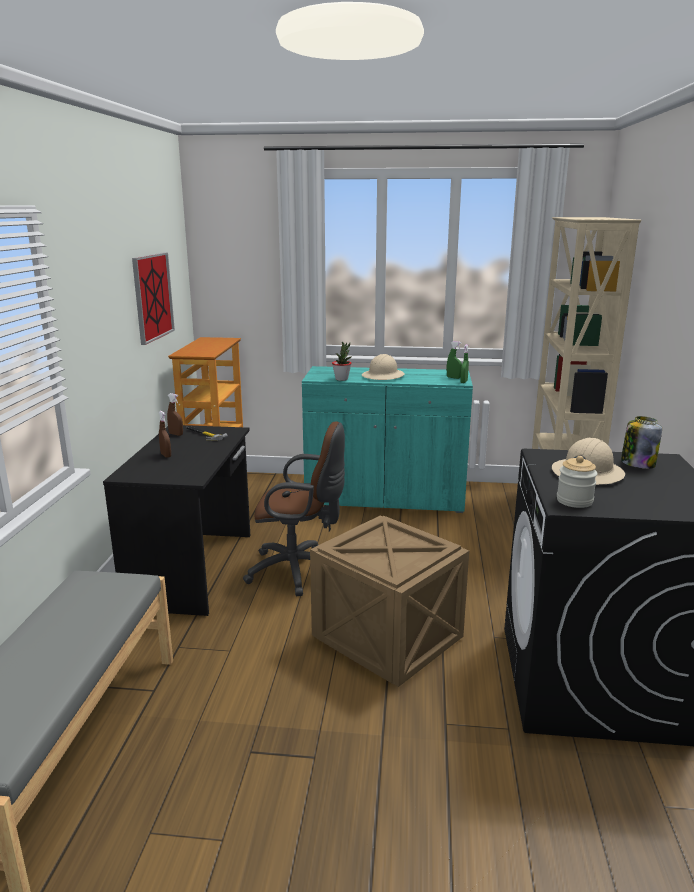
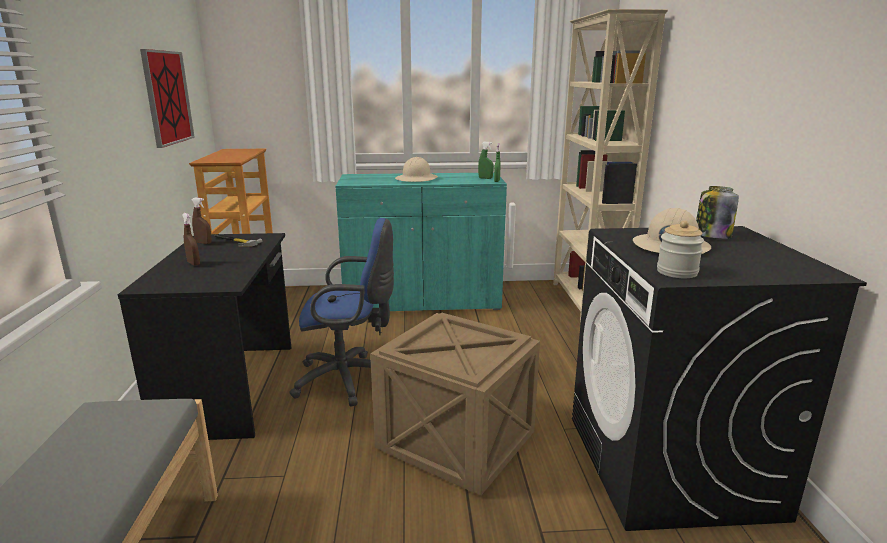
camera: 10 degrees left, 0 degrees up
brown office chair [243,422,345,596] -> blue office chair [289,218,394,407]
potted plant [332,342,352,381] -> none

